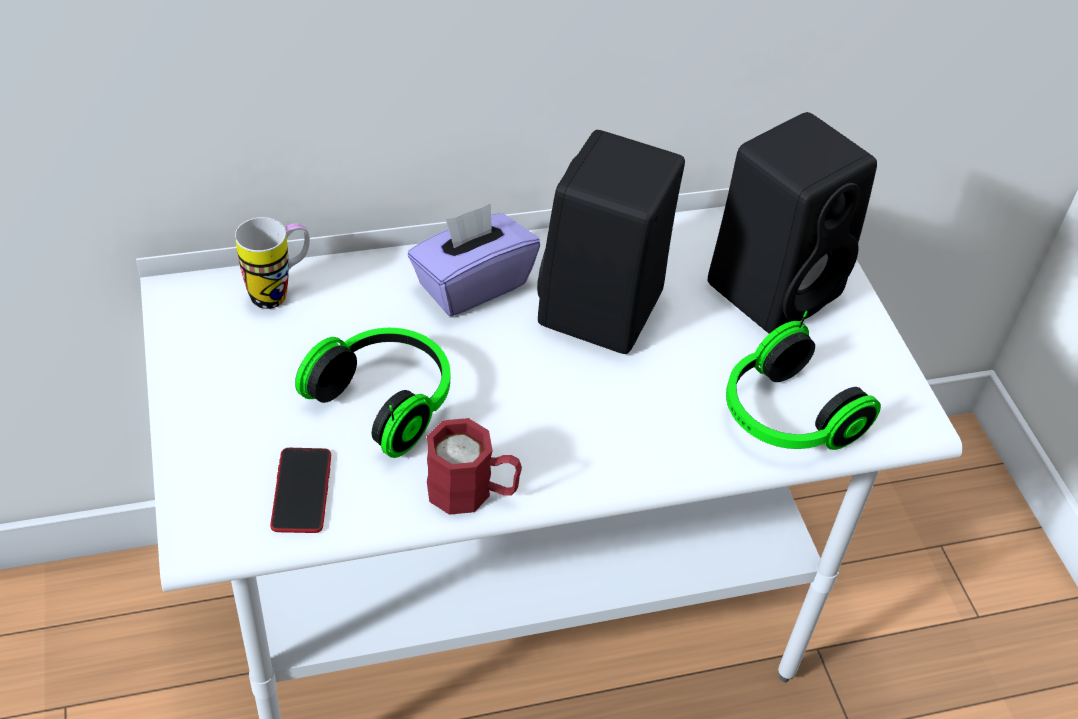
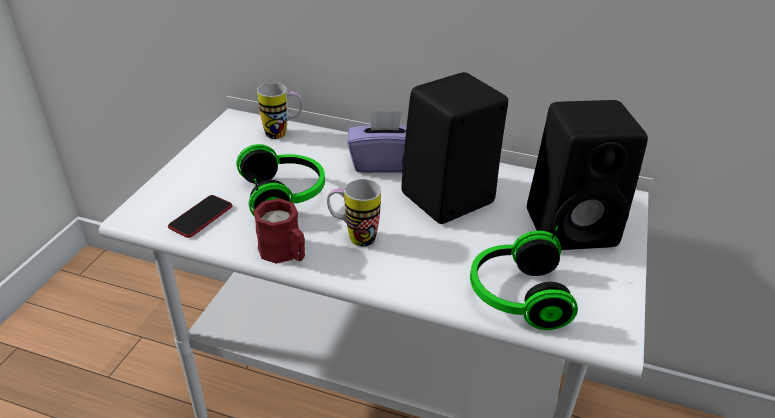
camera: 35 degrees right, 10 degrees down
none -> mug [327,179,381,247]

